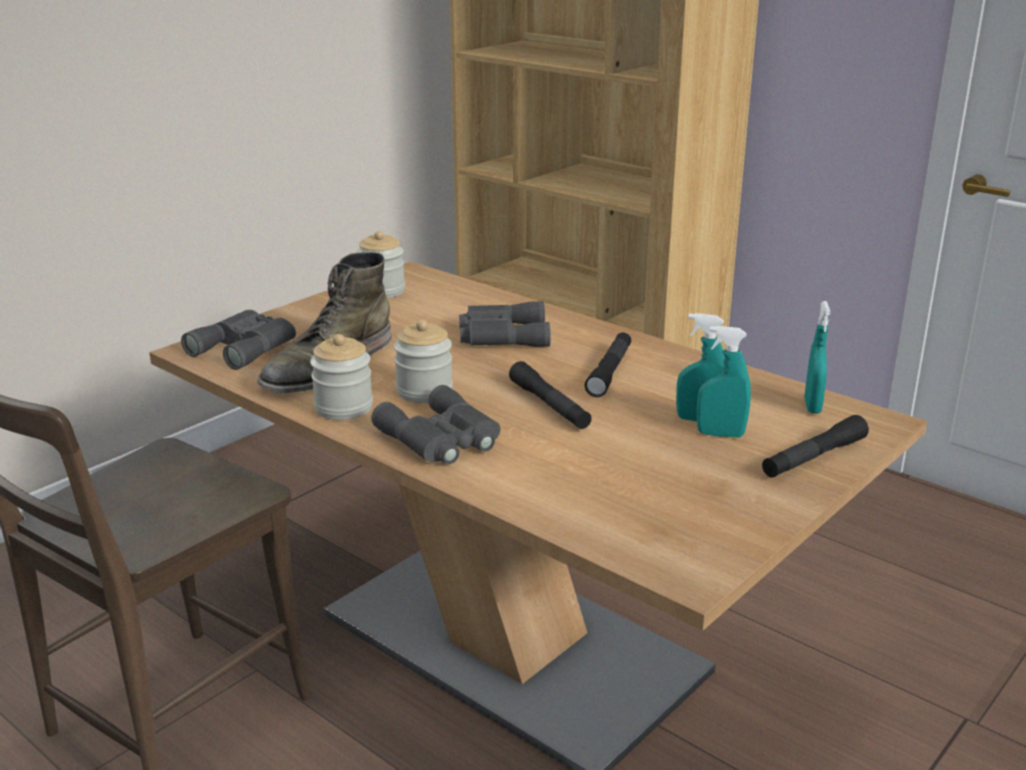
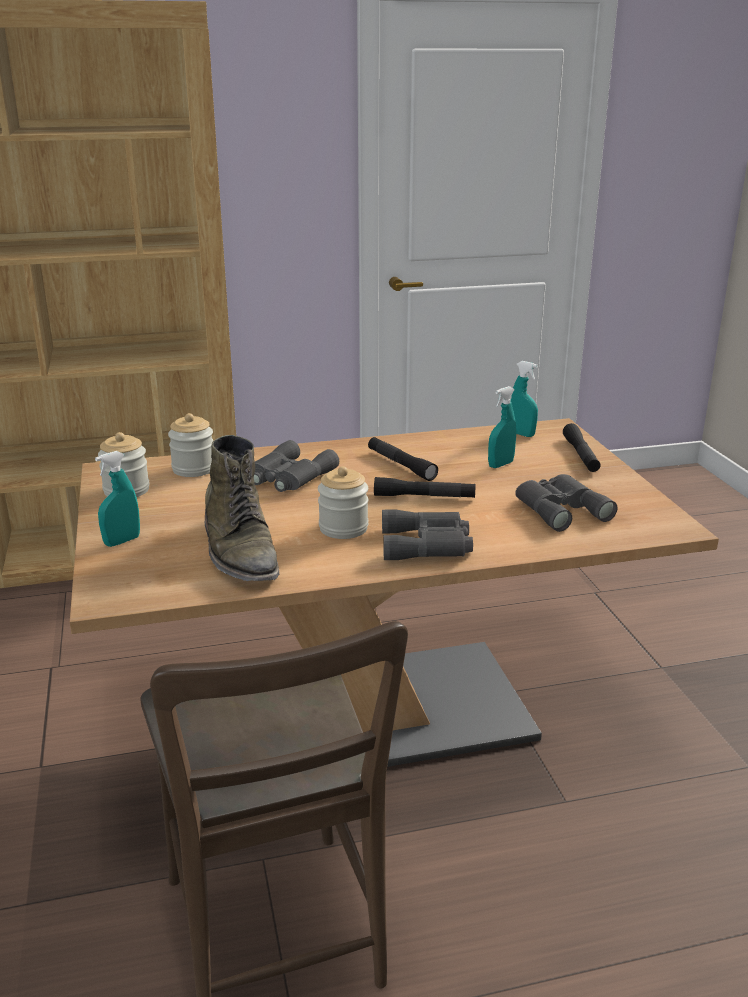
camera: 55 degrees left, 0 degrees up
grey binoculars [181,310,296,370] -> grey binoculars moved to [515,474,617,532]
jar [310,334,373,420] -> jar moved to [168,413,214,477]
turquoise spray bottle [697,326,751,438] -> turquoise spray bottle moved to [95,451,140,547]

